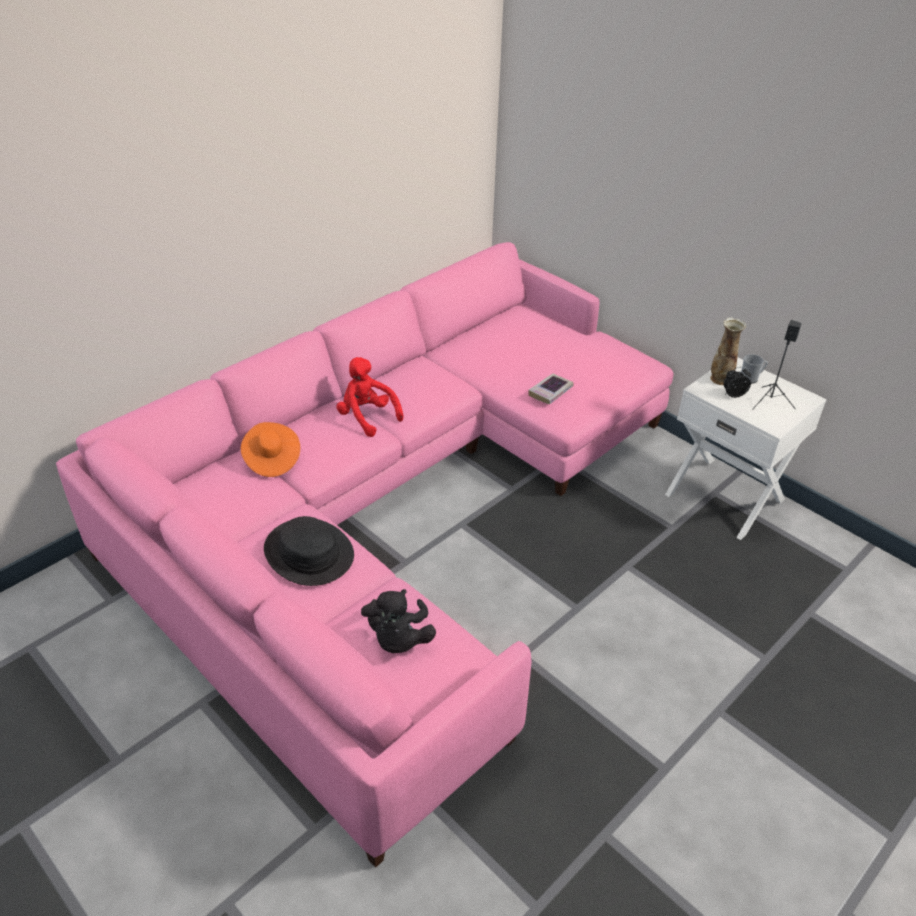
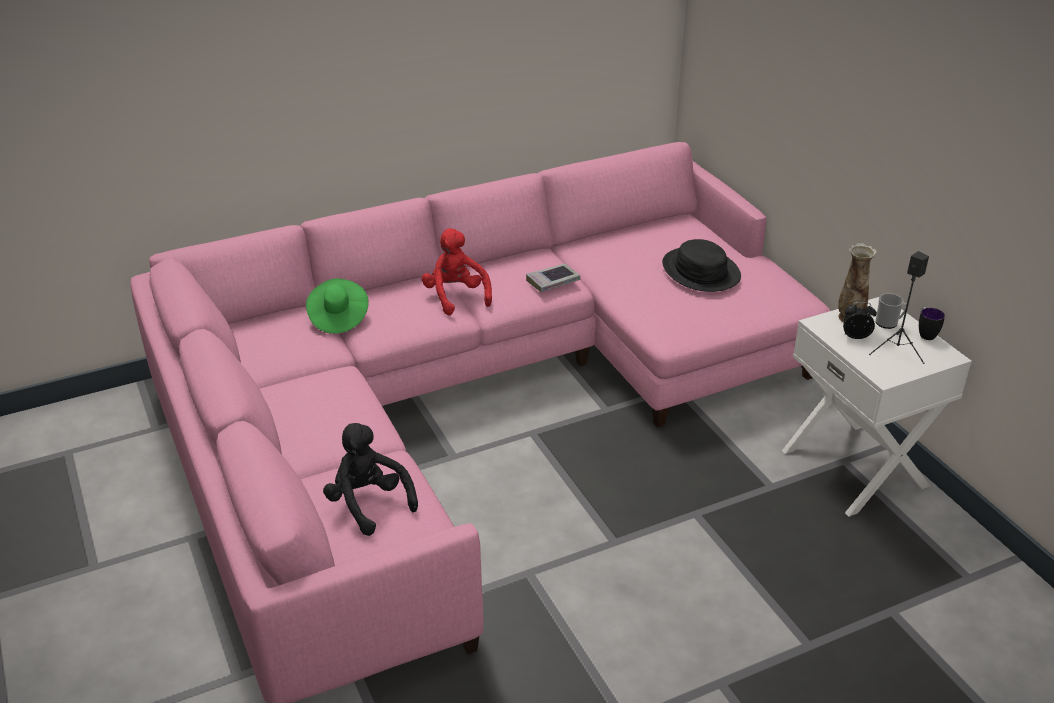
camera: 20 degrees right, 5 degrees down
orange hat [241,422,300,477] -> green hat [306,278,369,334]
black hat [264,516,354,586] -> black hat moved to [662,239,741,292]
black plush toy [361,589,436,653] -> black plush toy turned 120 degrees clockwise [323,423,418,536]
book [528,373,574,404] -> book moved to [526,264,580,292]
none -> mug [919,307,945,340]

